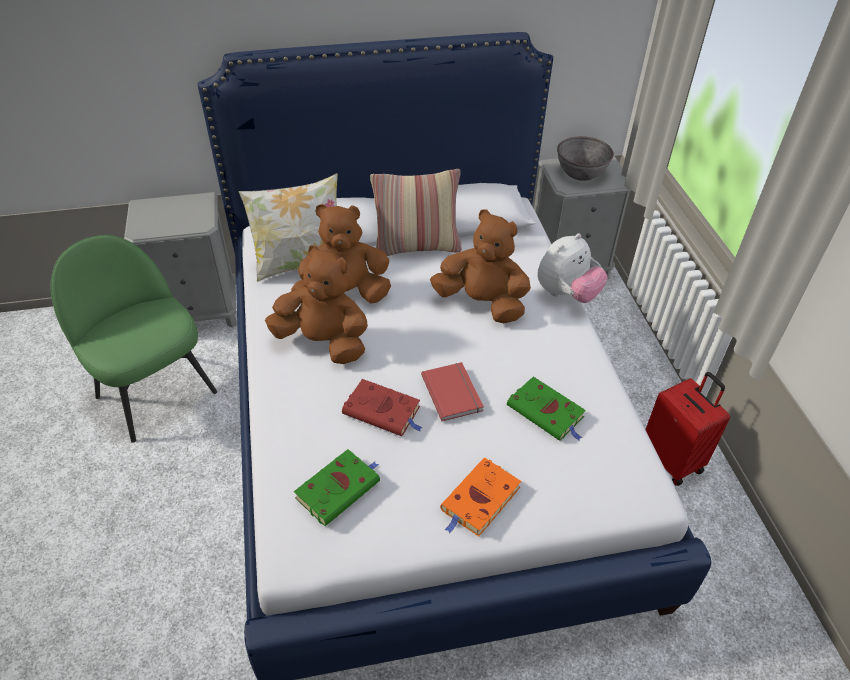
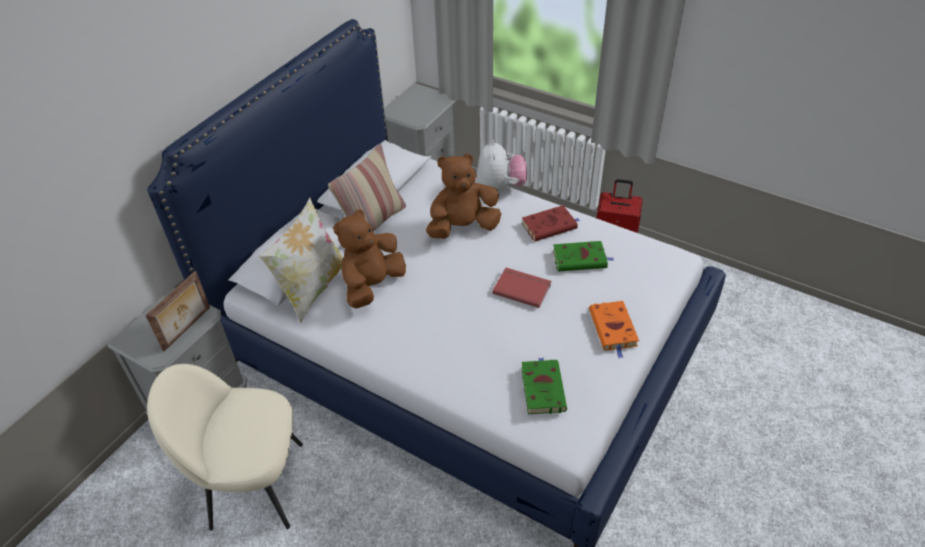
camera: 45 degrees left, 0 degrees up
green chair [50,235,217,443] -> beige chair [147,364,303,531]
brown plush toy [265,245,368,364] -> none
red book [342,379,423,436] -> red book moved to [522,205,580,242]
grey bowl [557,136,614,181] -> none
none -> picture frame [145,271,210,352]

